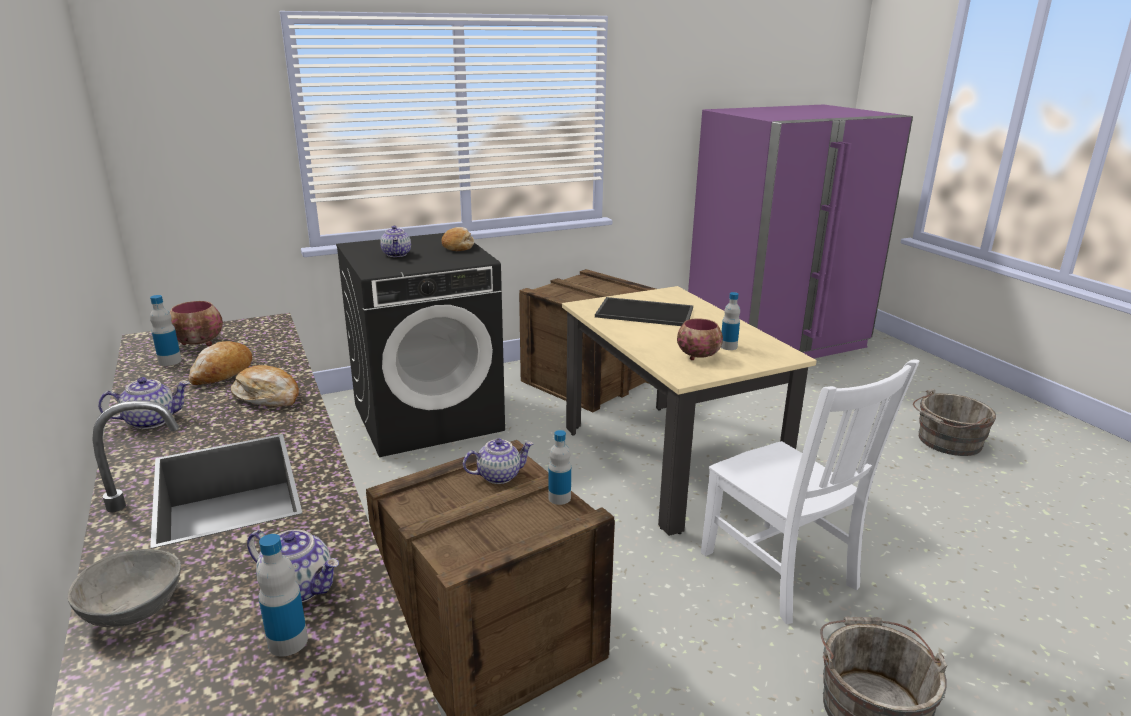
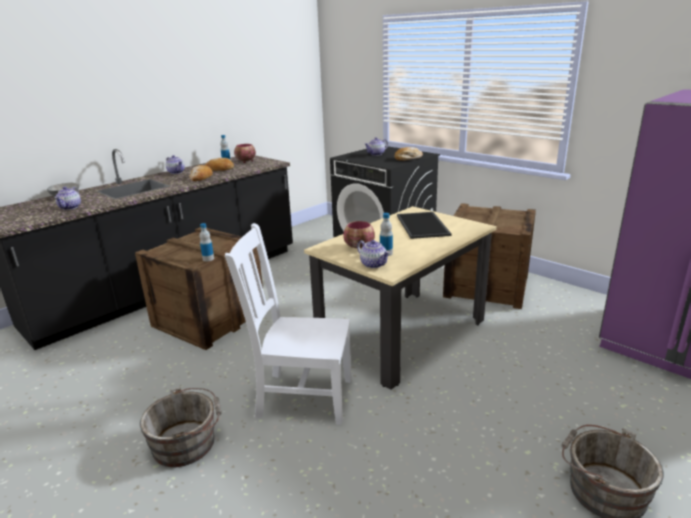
camera: 70 degrees right, 0 degrees up
bottle [257,534,308,656] -> none
teapot [463,438,534,484] -> teapot moved to [357,240,390,268]
white chair [701,360,920,624] -> white chair turned 60 degrees clockwise [225,223,351,425]

